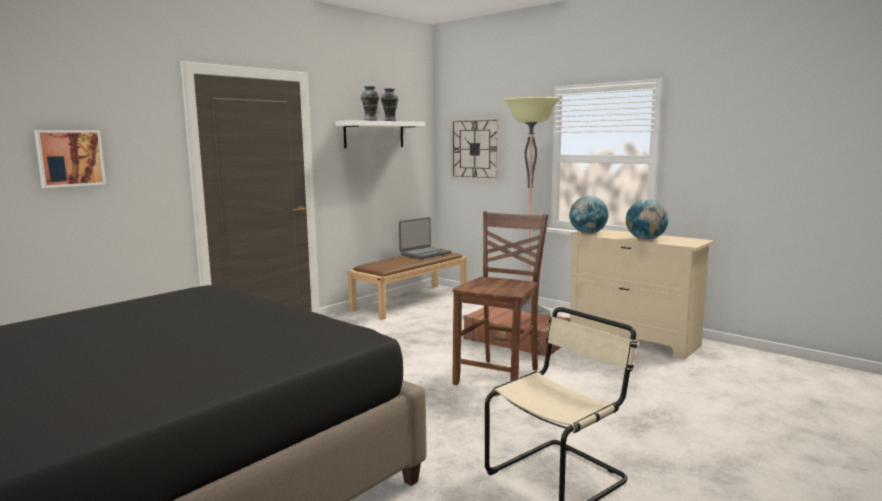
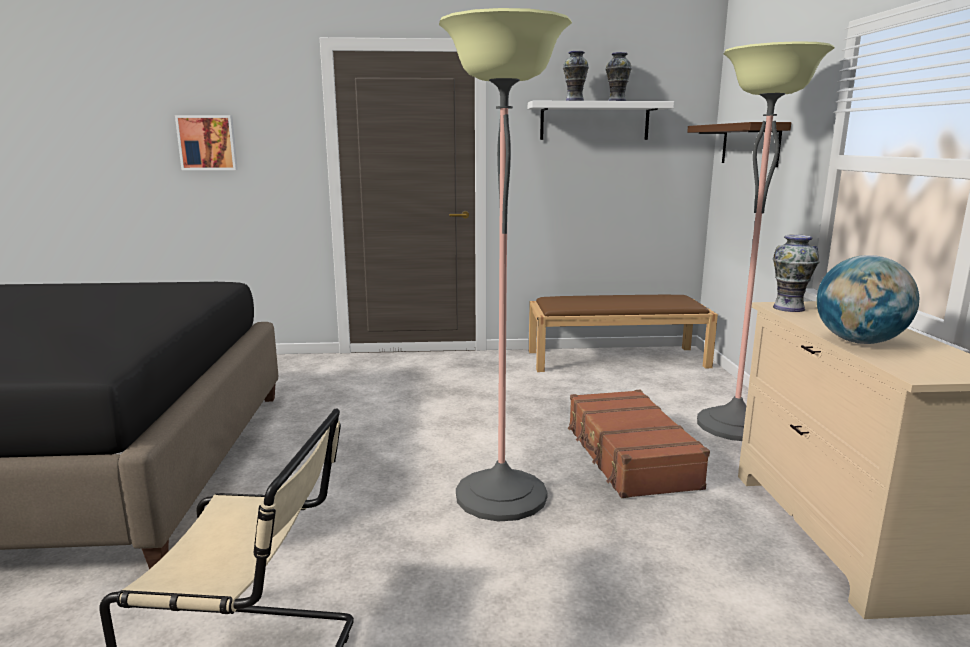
camera: 45 degrees right, 5 degrees up
laptop [399,217,451,259] -> none
wall clock [451,117,501,181] -> brown shelf [687,122,791,167]
brown chair [452,211,548,385] -> floor lamp [439,8,572,522]
globe [569,196,608,234] -> vase [773,234,820,312]

